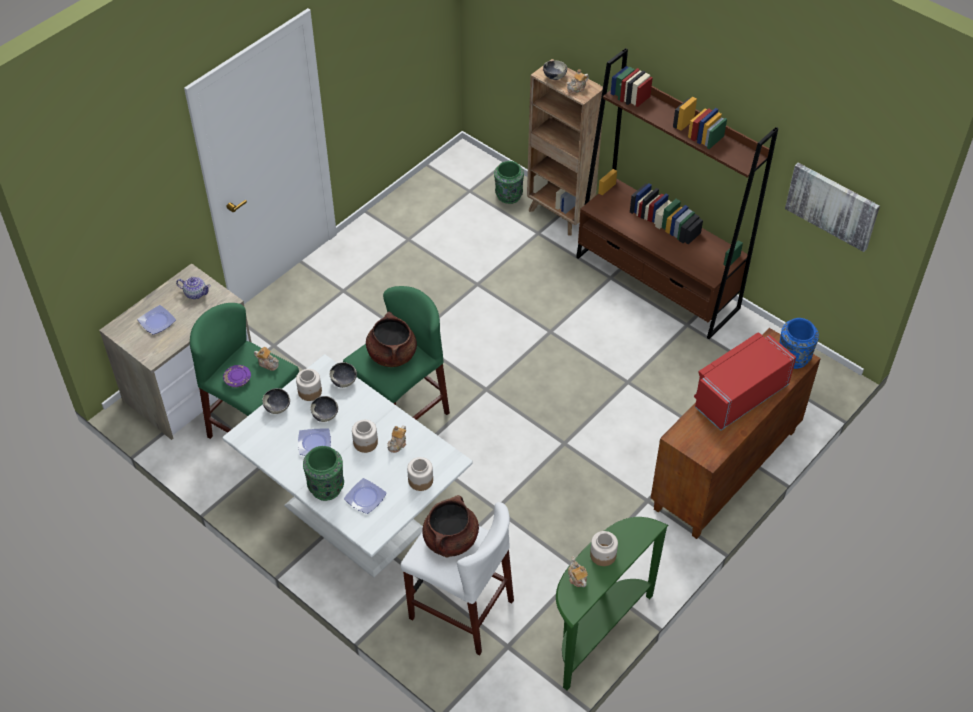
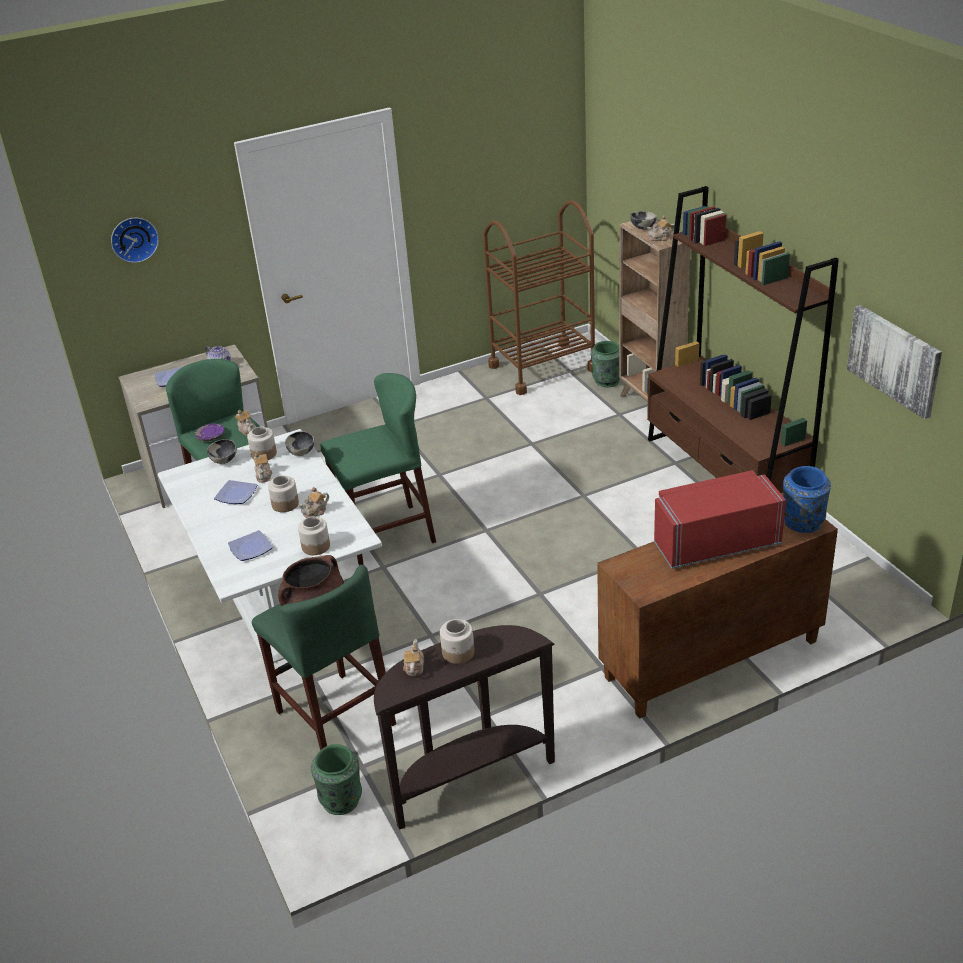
camera: 25 degrees right, 15 degrees down
green vase [303,446,344,501] -> green vase moved to [311,744,362,815]
bowl [310,396,338,422] -> teapot [254,452,272,483]
brown cooking pot [366,311,417,367] -> none
white stool [400,502,514,655] -> green stool [252,565,396,750]
green console table [556,517,669,690] -> brown console table [374,625,555,830]
none -> wall clock [111,218,159,263]
none -> brown cart [483,200,595,395]

